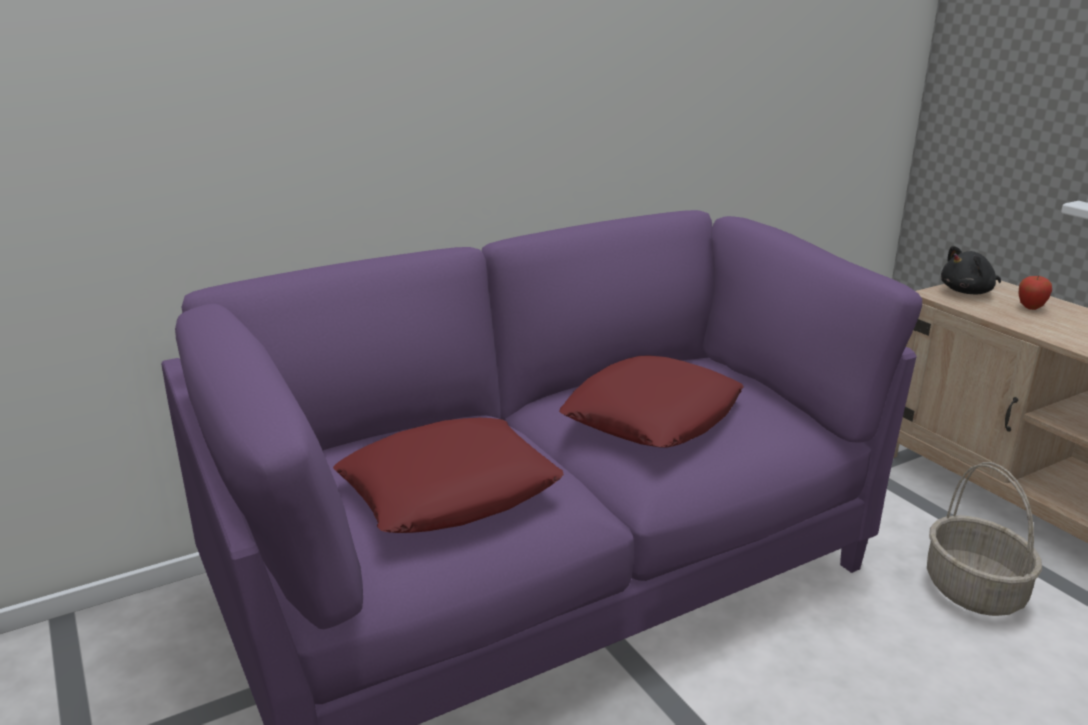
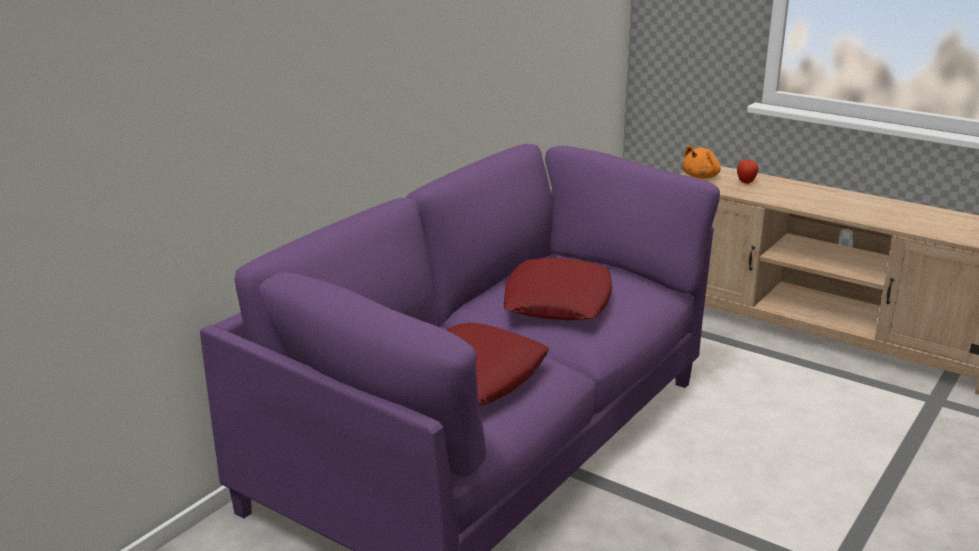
camera: 25 degrees left, 0 degrees up
basket [927,462,1042,616] -> none
black plush toy [941,246,1001,294] -> orange plush toy [682,145,721,178]

